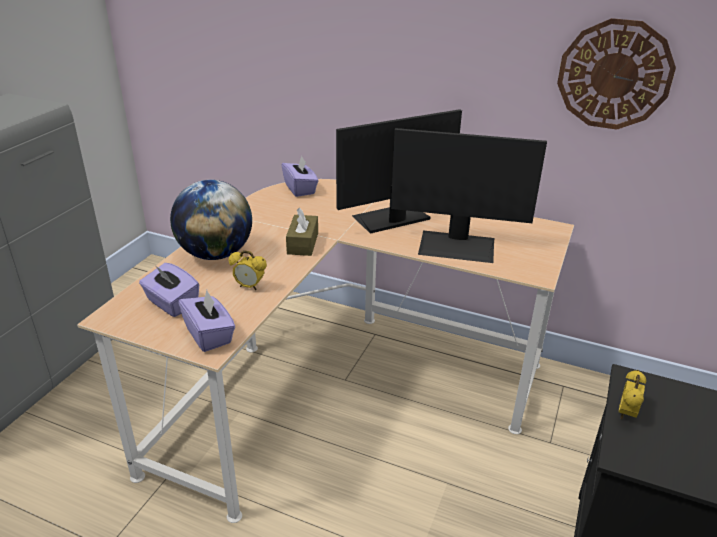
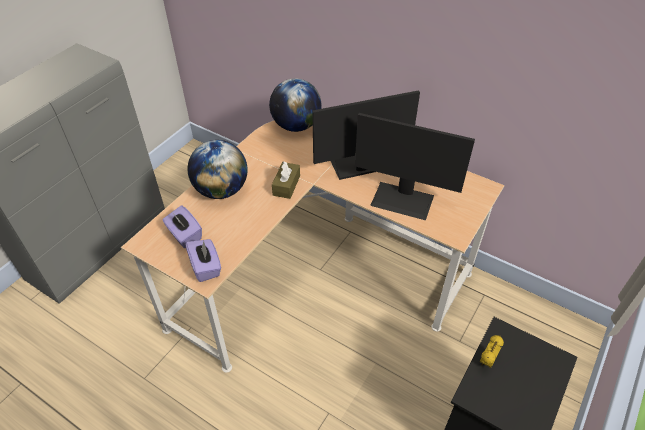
camera: 10 degrees right, 15 degrees up
alarm clock [229,250,267,290] -> none
purple tissue box [282,155,318,197] -> globe [269,78,322,132]
wall clock [557,18,676,130] -> none

